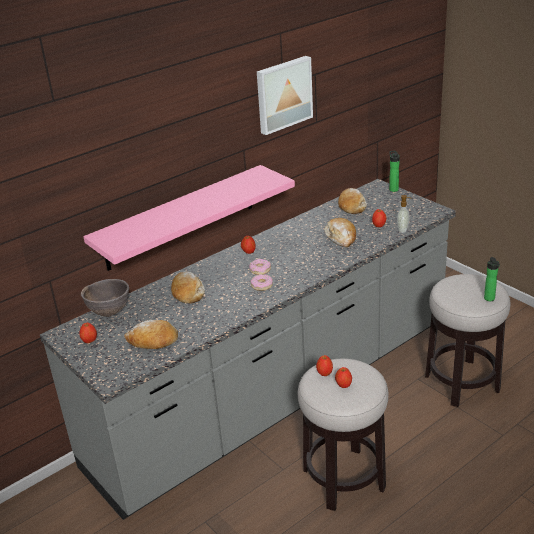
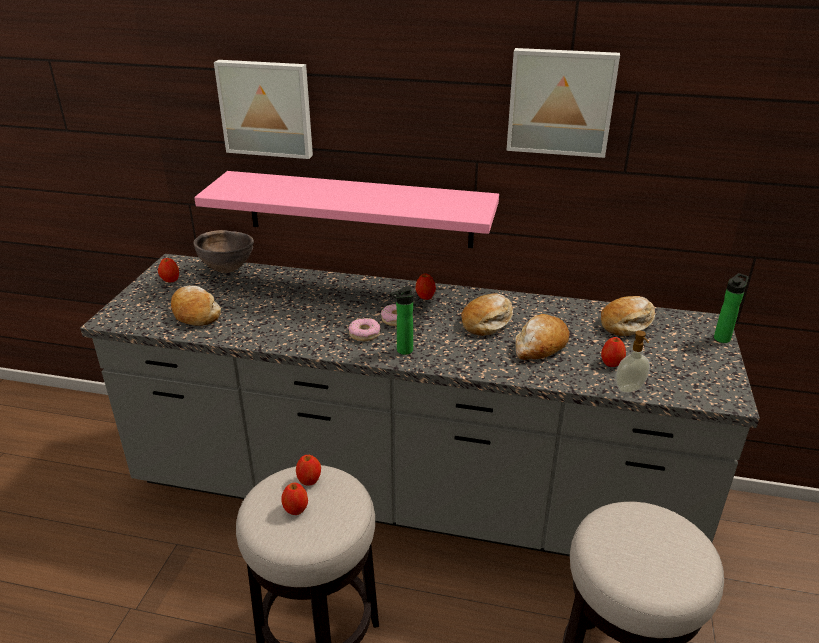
camera: 50 degrees right, 0 degrees up
bread [171,271,205,304] -> bread moved to [461,293,513,336]
bottle [484,257,500,301] -> bottle moved to [390,286,413,355]
none -> picture [214,60,313,159]

